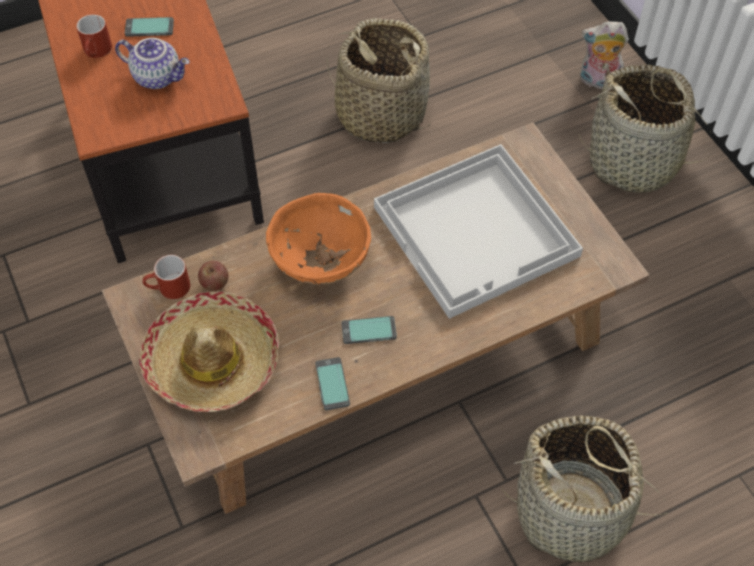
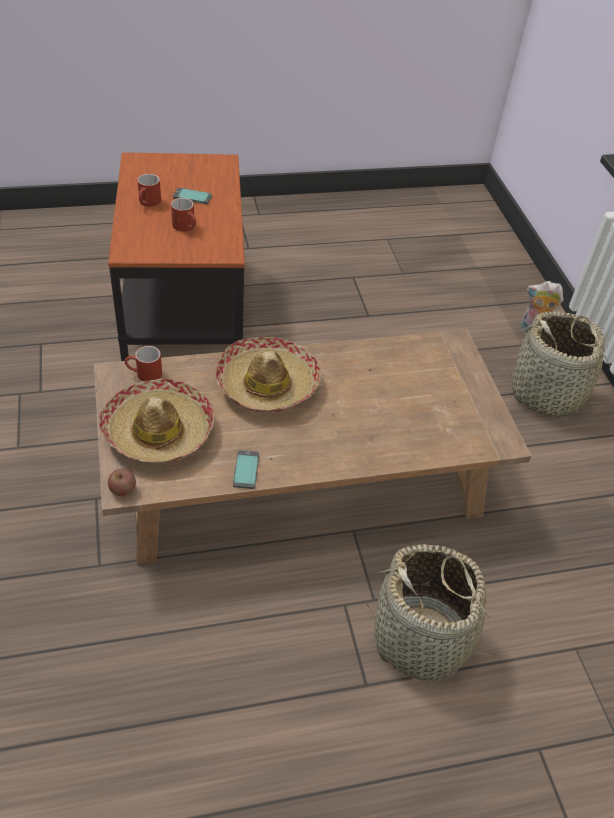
camera: 10 degrees right, 10 degrees down
teapot [115,38,190,89] -> red mug [171,198,196,232]
apple [198,261,228,291] -> apple moved to [108,469,136,496]
orange bowl [266,193,371,285] -> hat [215,337,321,412]
basket [327,18,432,143] -> none
phone [341,316,397,344] -> none
white tray [374,144,583,319] -> none

